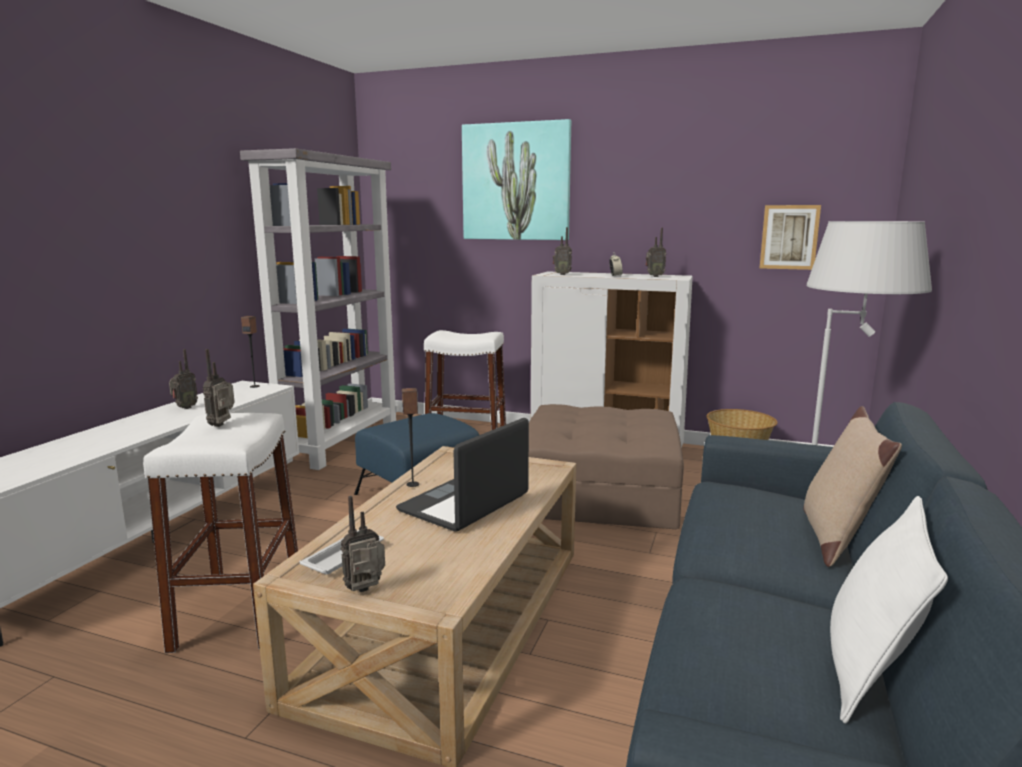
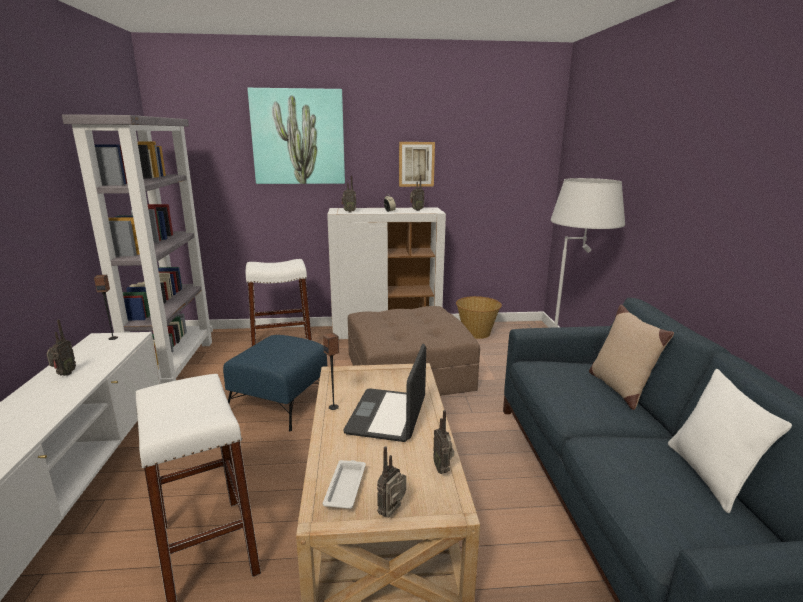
camera: 25 degrees left, 5 degrees up
radio [203,349,235,427] -> radio moved to [433,410,454,474]
picture [760,205,821,270] -> picture moved to [399,142,435,187]

